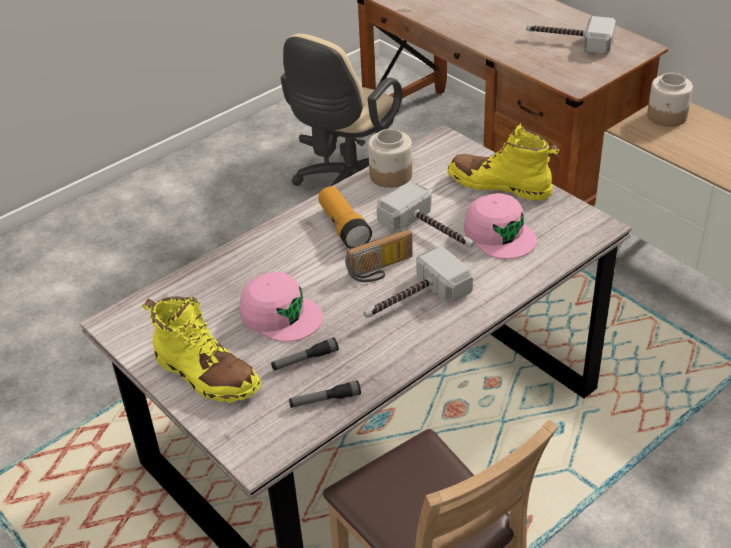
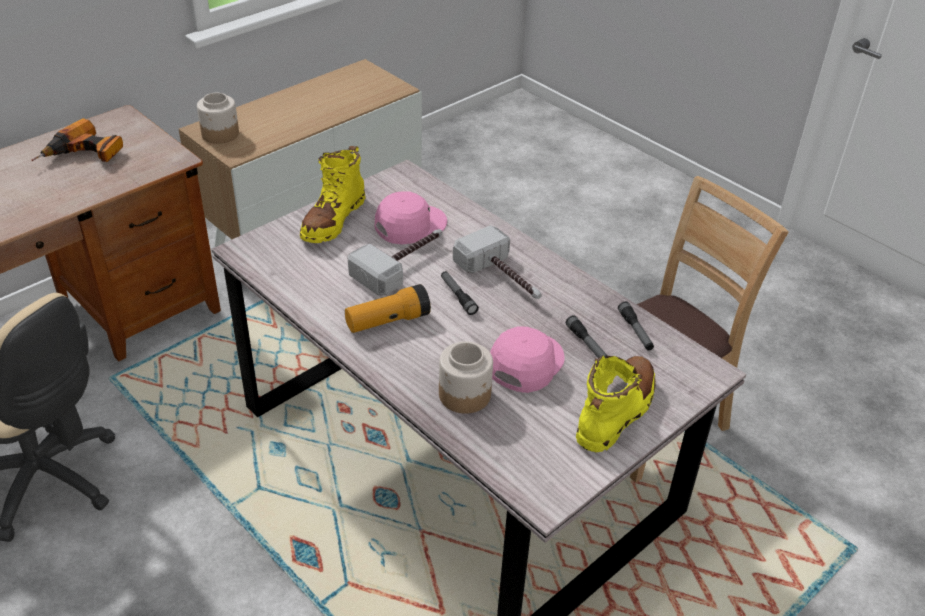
camera: 95 degrees left, 0 degrees up
radio [345,229,413,282] -> flashlight [441,271,479,315]
jar [368,129,412,188] -> jar moved to [439,342,493,414]
hammer [526,16,616,54] -> power drill [31,118,123,162]

